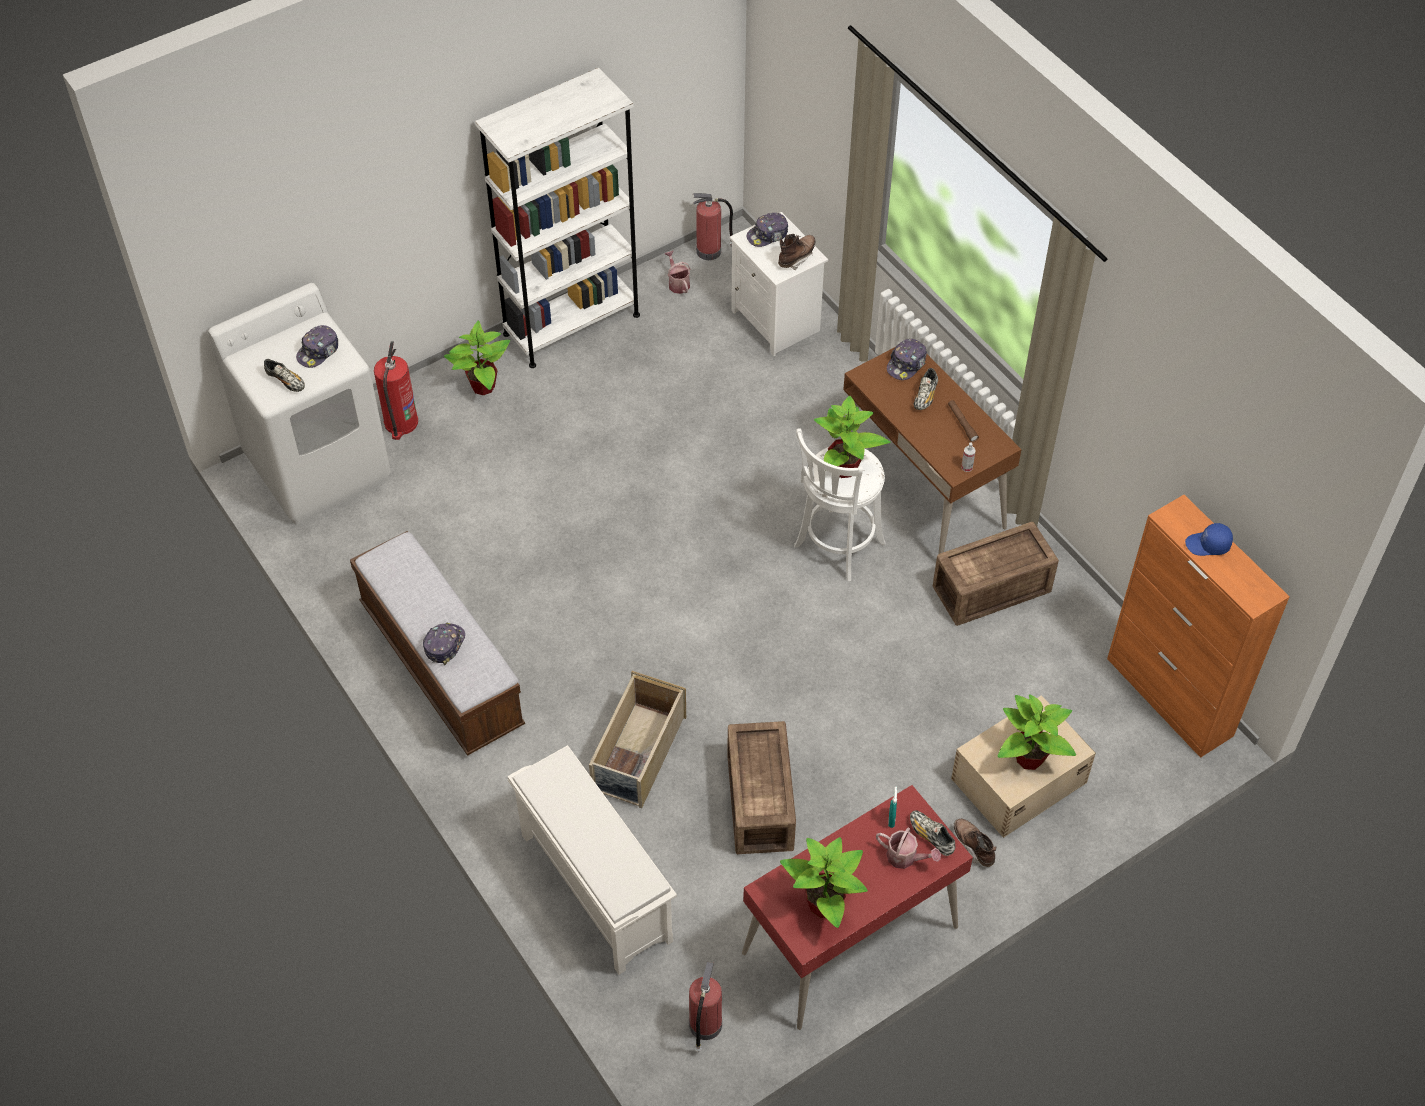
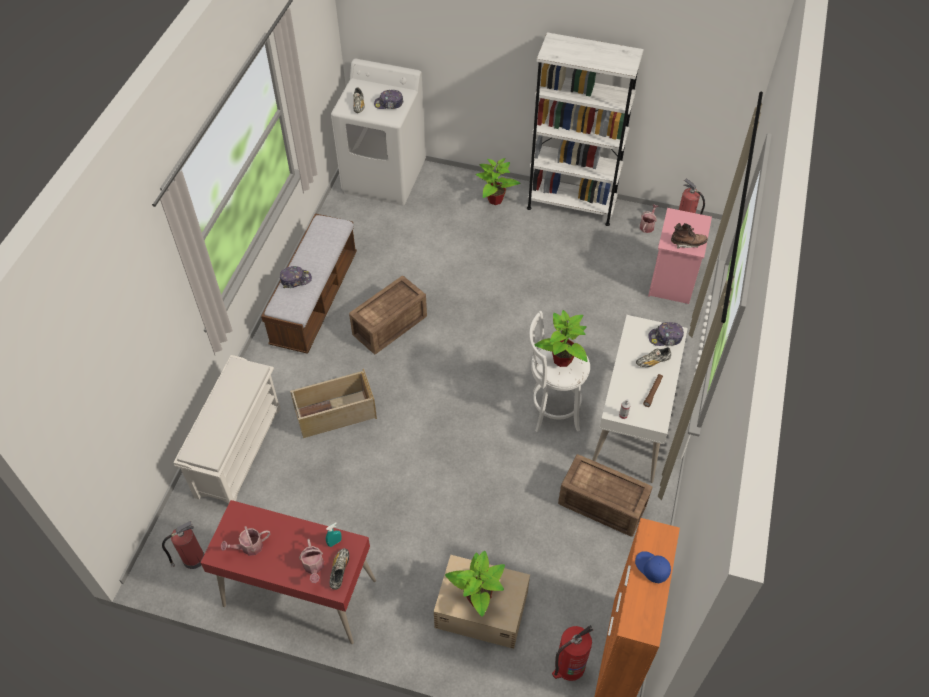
camera: 50 degrees right, 0 degrees up
fire extinguisher [374,341,418,440] -> fire extinguisher moved to [552,625,593,681]
crate [727,721,796,854] -> crate moved to [349,276,427,354]
white nightstand [730,212,828,356] -> pink nightstand [648,208,712,304]
cap [747,213,788,247] -> none
potted plant [780,837,868,928] -> watering can [221,526,270,556]
brown desk [843,347,1022,554] -> white desk [592,315,688,483]
brown boot [954,819,996,867] -> none

